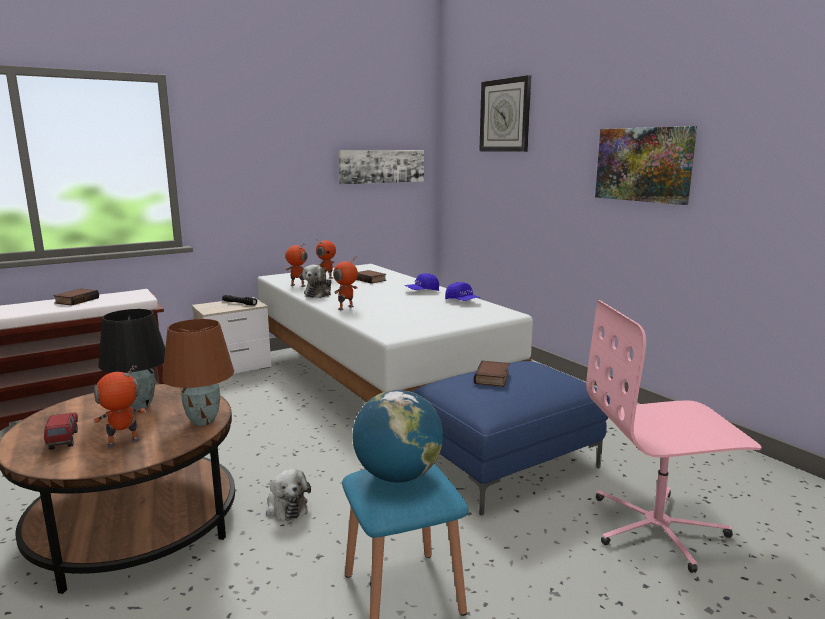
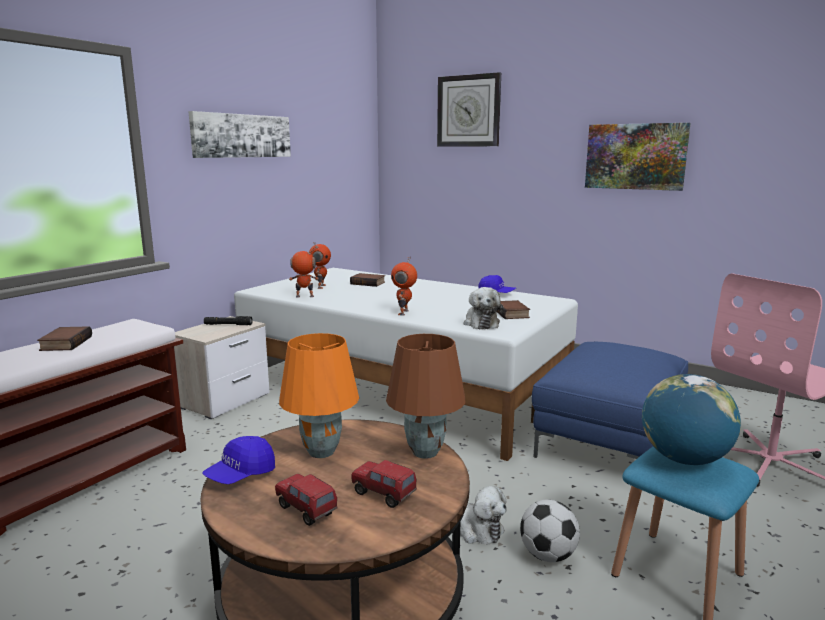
camera: 25 degrees left, 0 degrees up
toy robot [93,365,146,448] -> toy truck [351,460,417,508]
black table lamp [98,309,165,409] -> orange table lamp [279,333,359,458]
plush toy [302,265,331,298] -> plush toy moved to [464,287,504,329]
picture [338,150,424,184] -> picture moved to [188,111,291,158]
blue cap [405,273,439,291] -> blue cap moved to [202,436,275,484]
book [474,361,509,387] -> book moved to [496,300,530,319]
none -> football [520,500,580,562]

